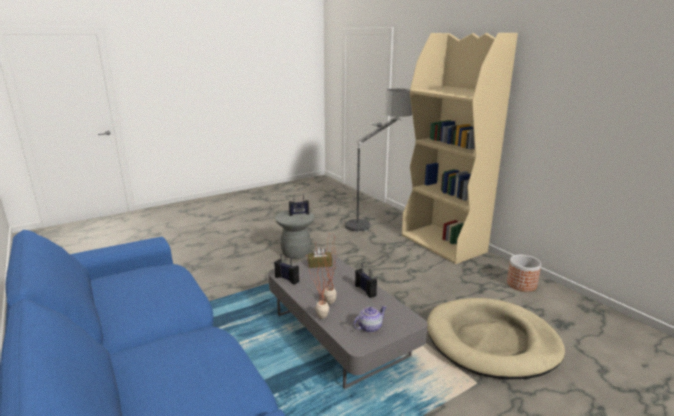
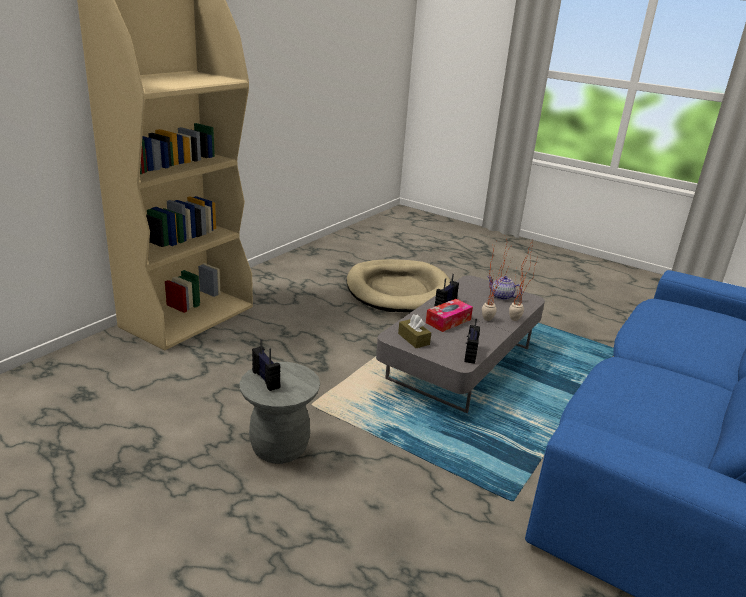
camera: 115 degrees left, 5 degrees up
floor lamp [343,89,412,232] -> none
planter [507,255,541,292] -> none
none -> tissue box [426,299,473,332]

